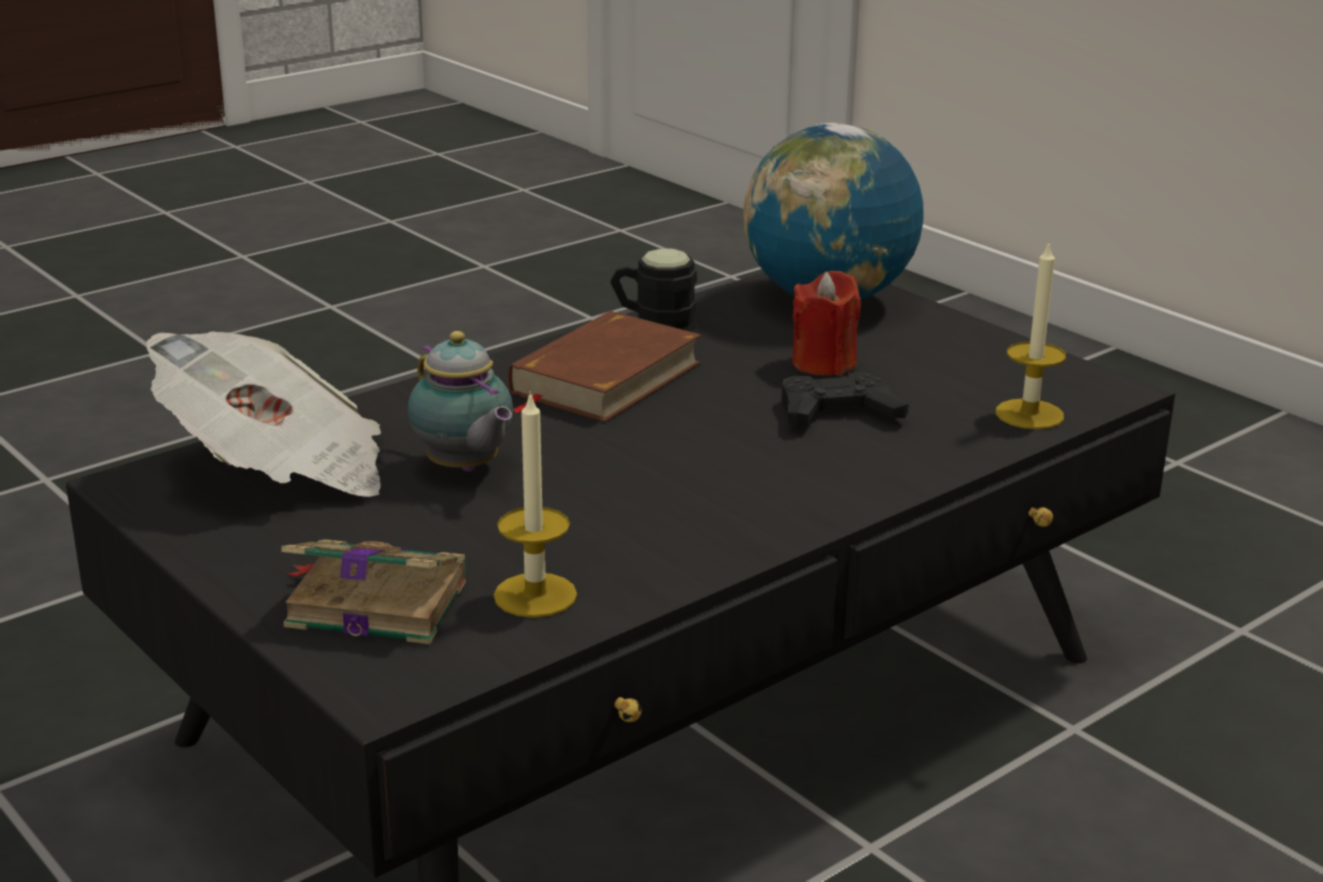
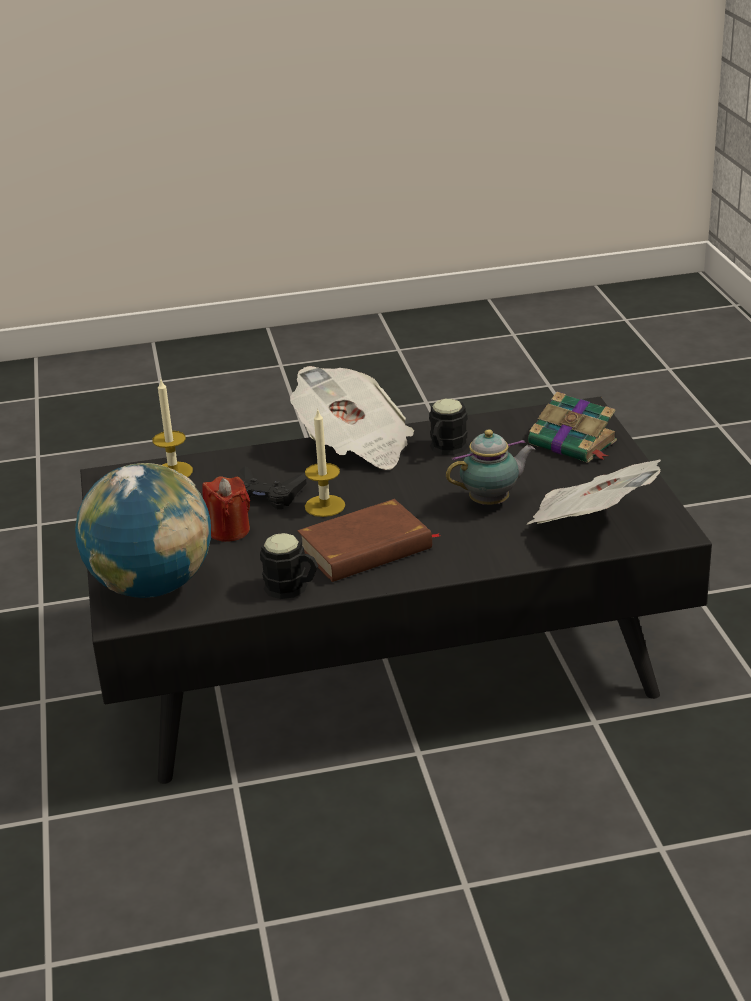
camera: 150 degrees left, 5 degrees up
teapot [408,331,513,472] -> teapot turned 75 degrees clockwise [446,429,535,505]
candle [494,391,577,618] -> candle moved to [305,409,345,517]
none -> newspaper [290,366,414,470]
none -> black mug [429,399,468,455]

